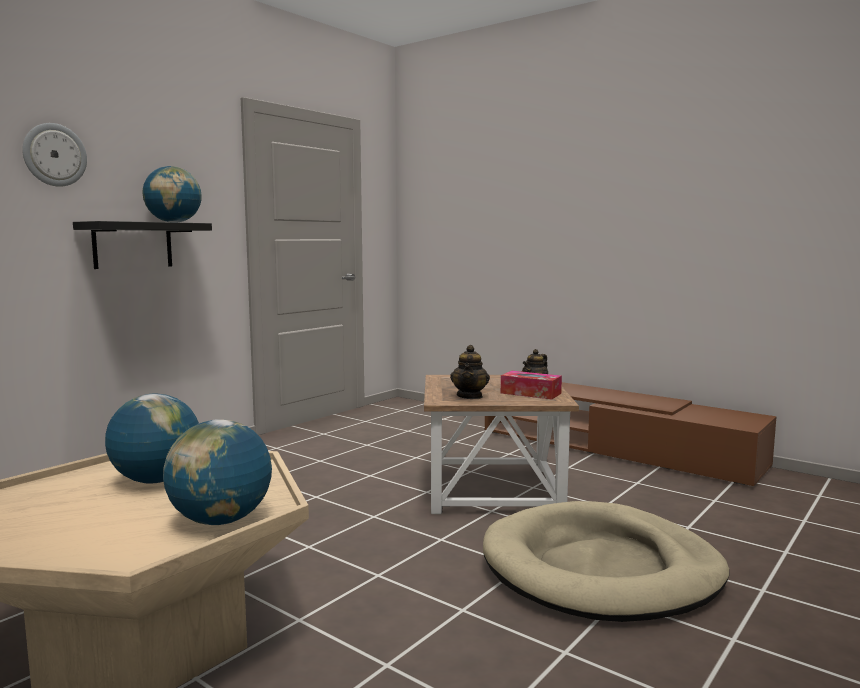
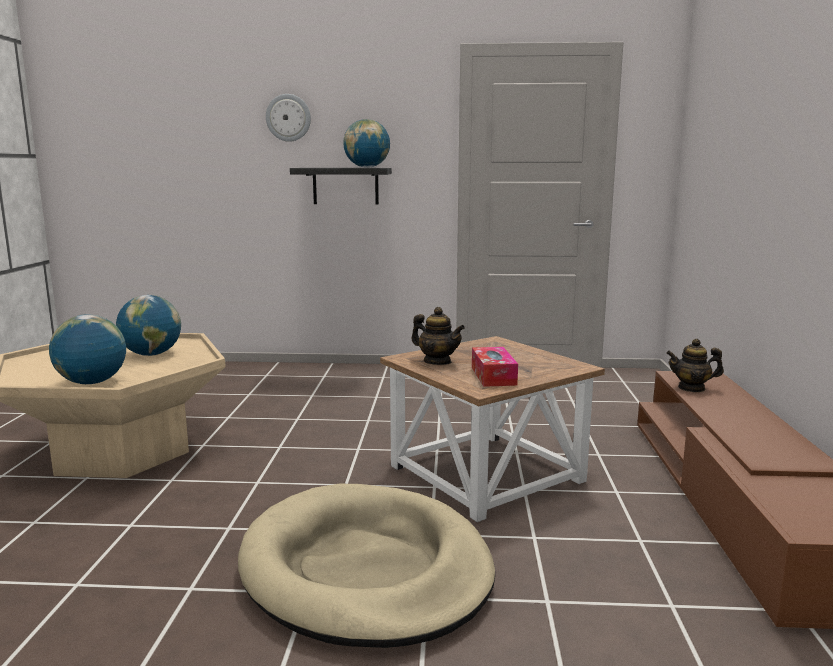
camera: 55 degrees right, 5 degrees up
teapot [450,345,490,399] -> teapot turned 120 degrees counterclockwise [411,307,465,365]

